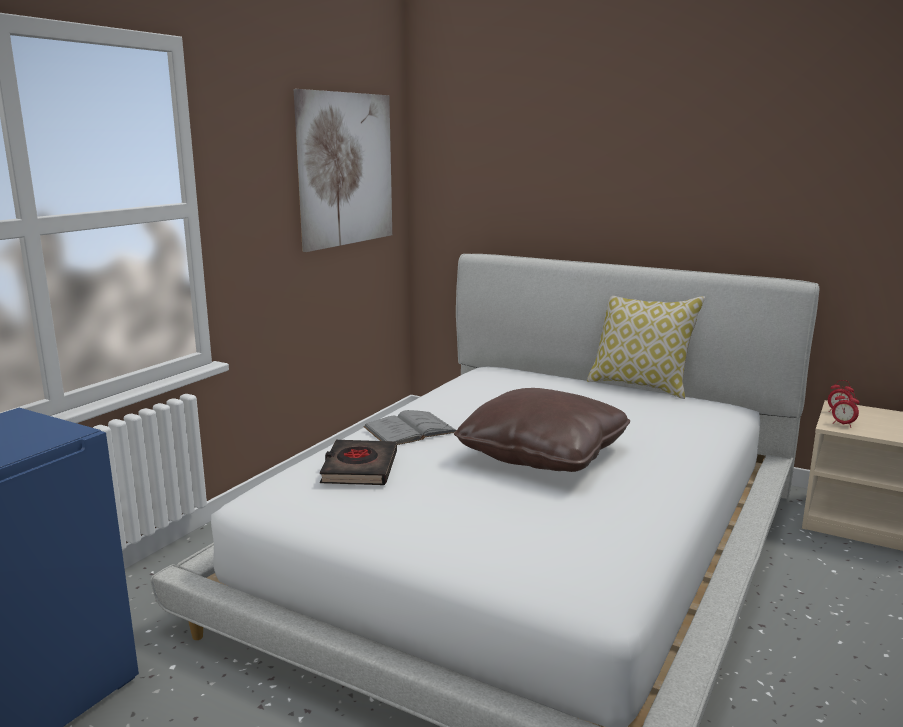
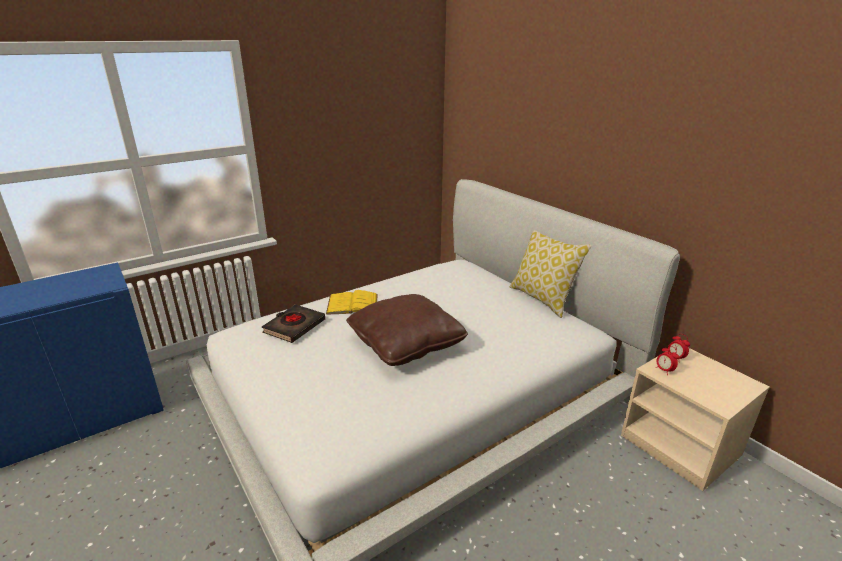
camera: 25 degrees right, 10 degrees up
picture [294,89,392,252] -> none
grey book [363,410,456,445] -> yellow book [326,290,378,315]

